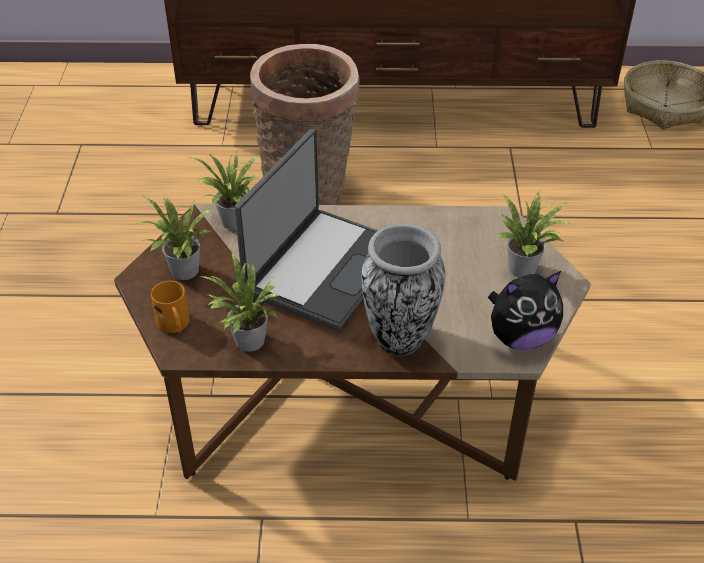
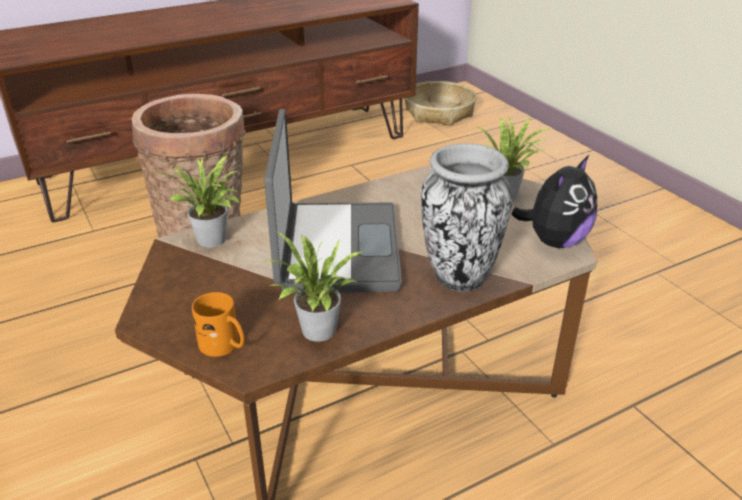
camera: 30 degrees left, 10 degrees down
potted plant [136,196,214,280] -> none

